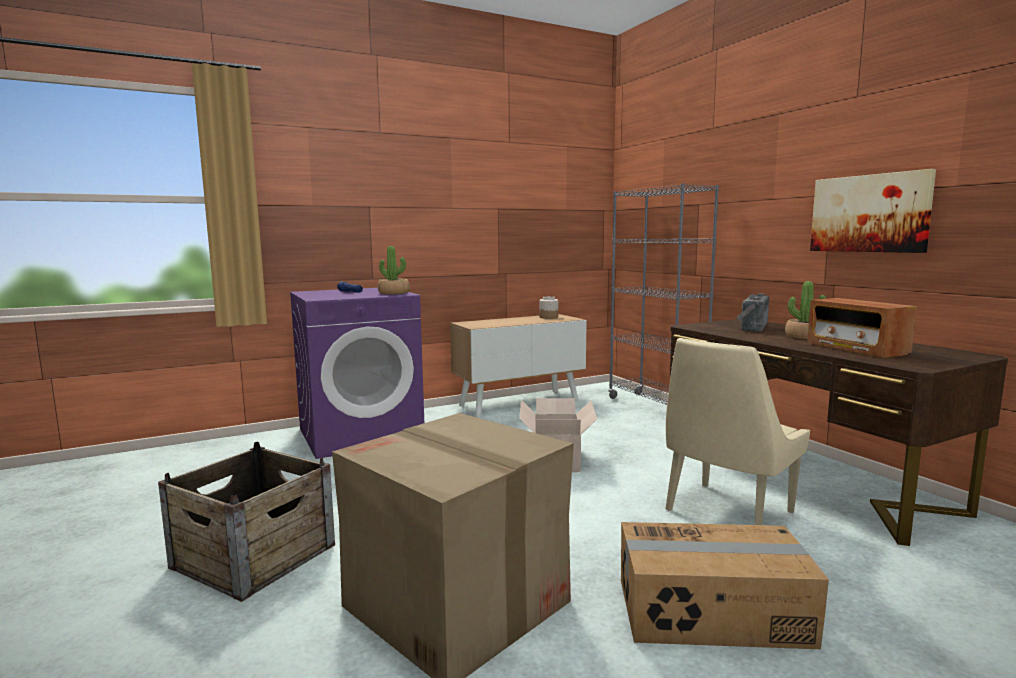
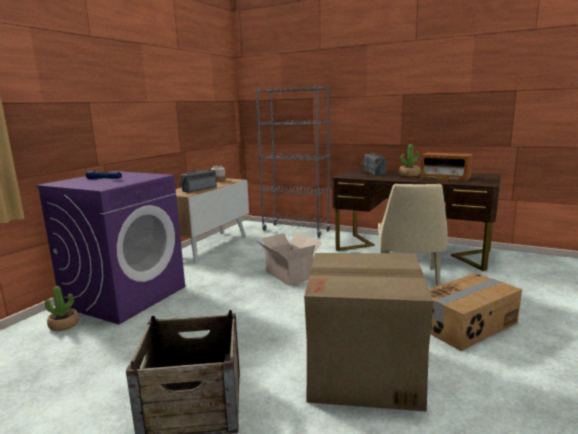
camera: 35 degrees left, 5 degrees up
potted plant [378,246,410,294] -> potted plant moved to [45,286,79,331]
picture [810,169,936,253] -> none
none -> radio [179,169,217,193]

